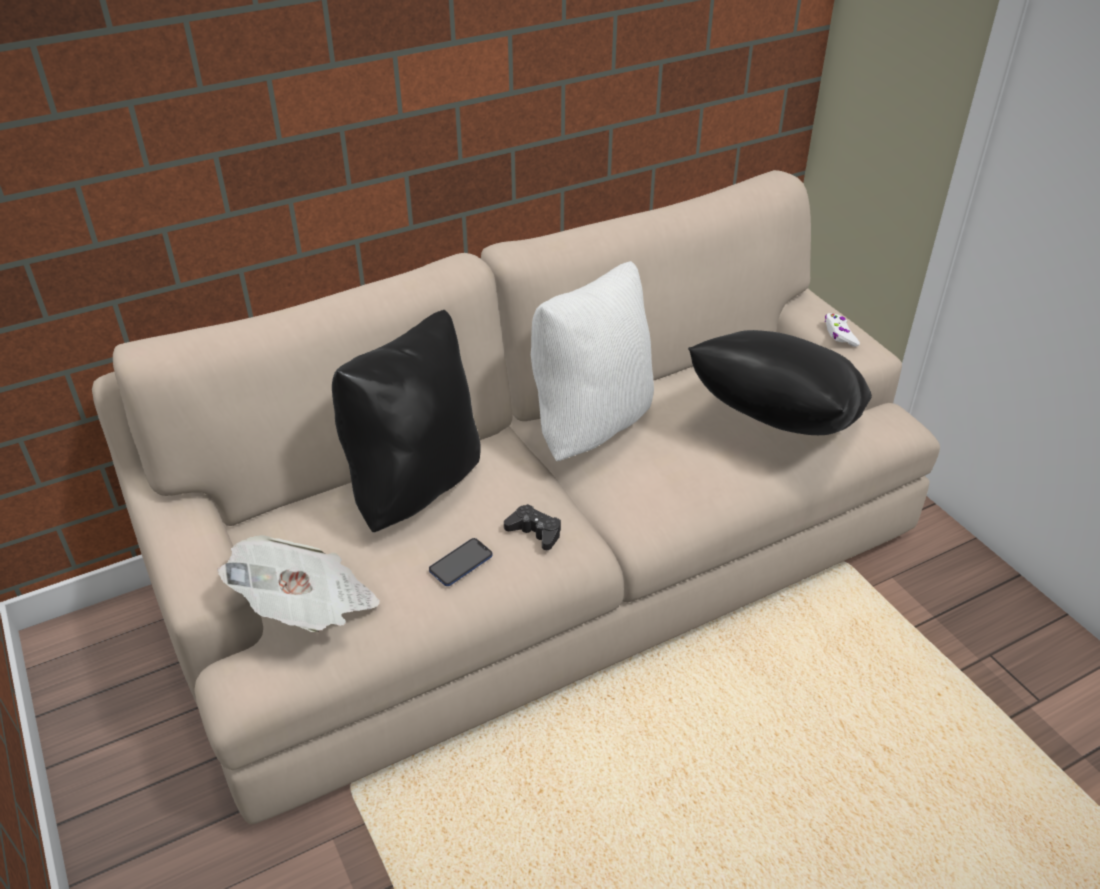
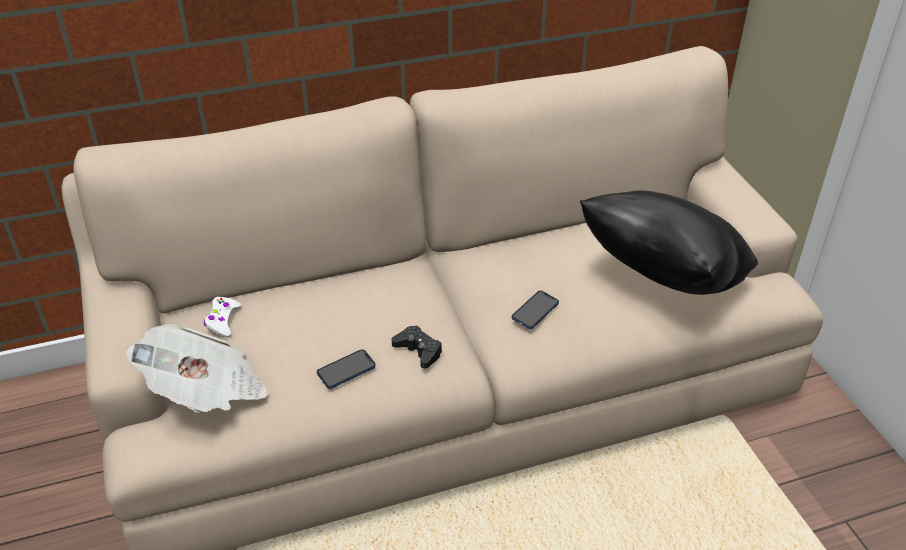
camera: 10 degrees right, 0 degrees up
black pillow [332,310,481,533] -> none
white pillow [531,261,654,461] -> none
white game controller [825,313,860,347] -> white game controller moved to [204,297,241,337]
none -> phone [512,291,559,329]

